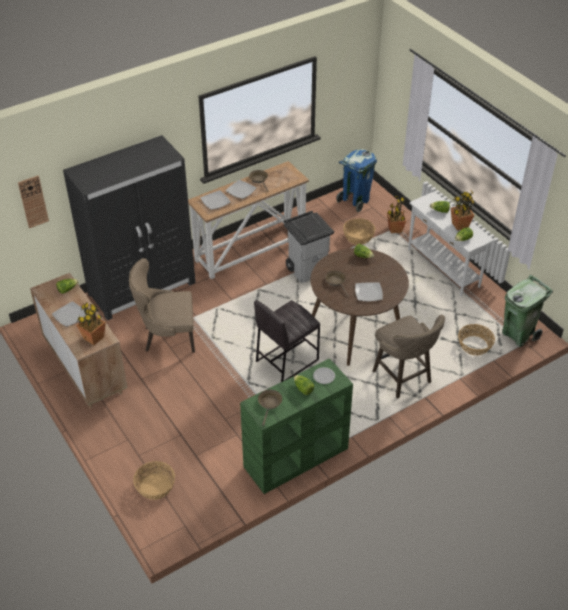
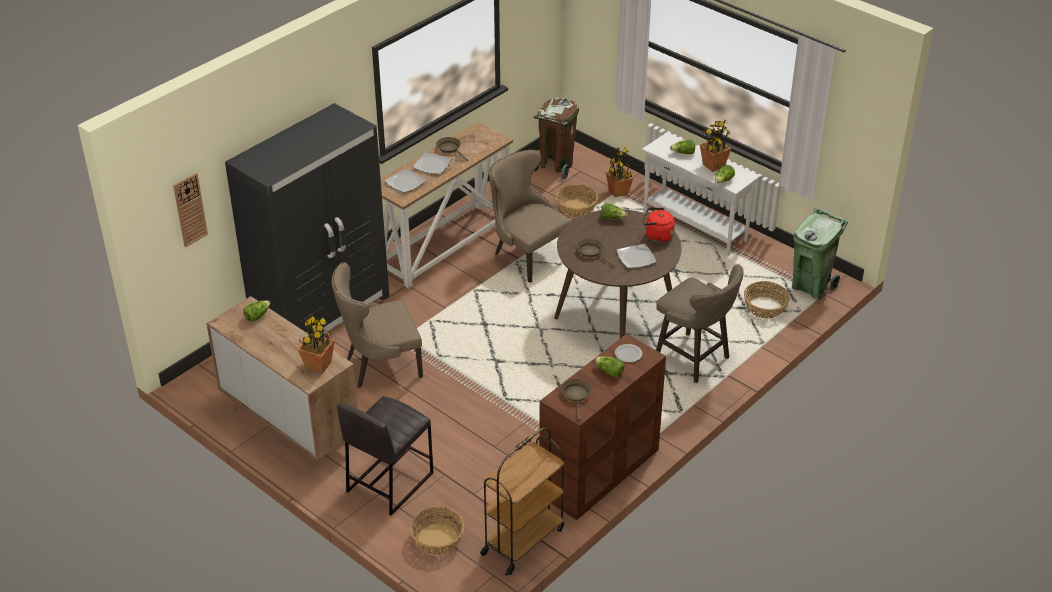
camera: 15 degrees left, 5 degrees down
plate [52,301,86,327] -> none
green bookcase [240,358,353,494] -> brown bookcase [539,334,666,520]
grey stool [254,300,320,382] -> grey stool moved to [337,396,433,516]
grey trash can [284,211,334,283] -> beige chair [489,150,572,283]
blue trash can [336,149,377,212] -> brown trash can [533,98,579,180]
none -> brown cart [480,428,564,576]
none -> red kettle [642,208,675,243]

